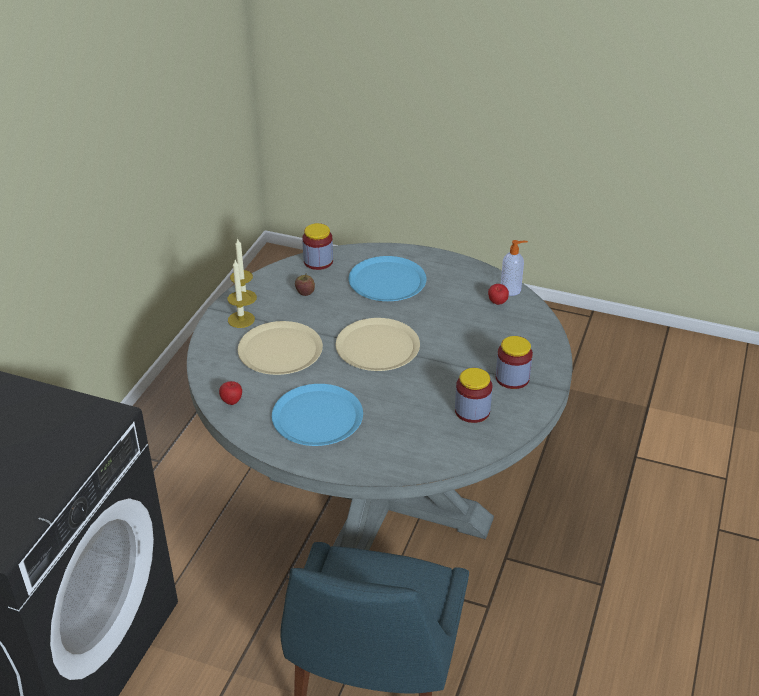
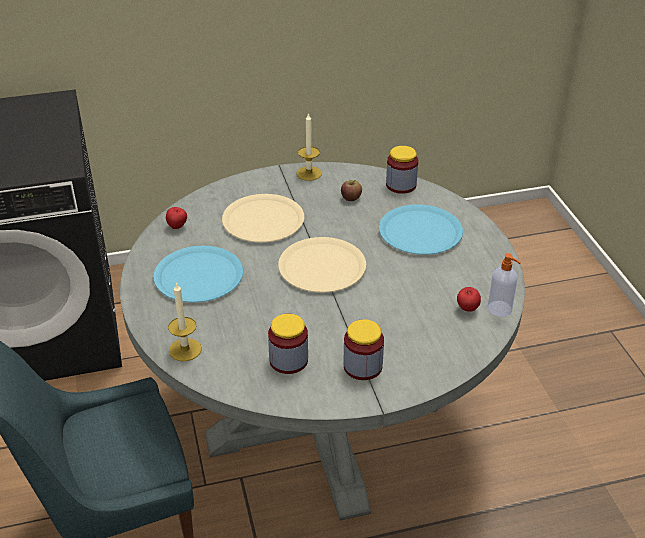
camera: 55 degrees right, 0 degrees up
candle [228,260,255,328] -> candle moved to [168,282,202,361]

